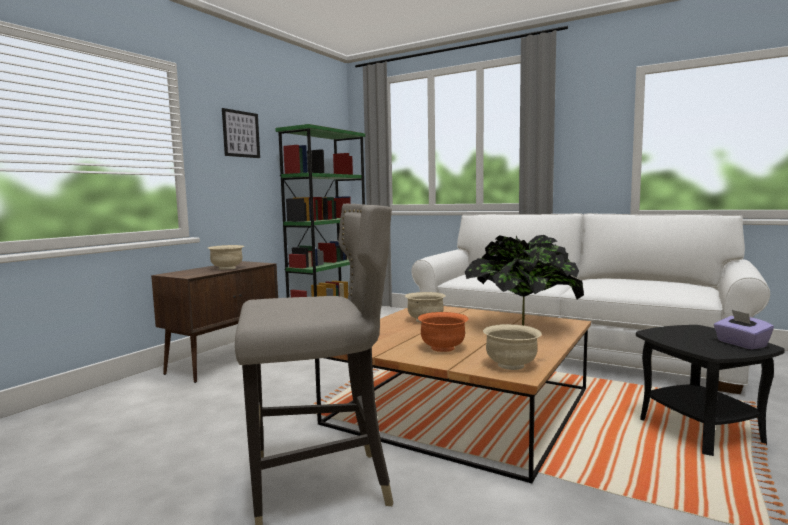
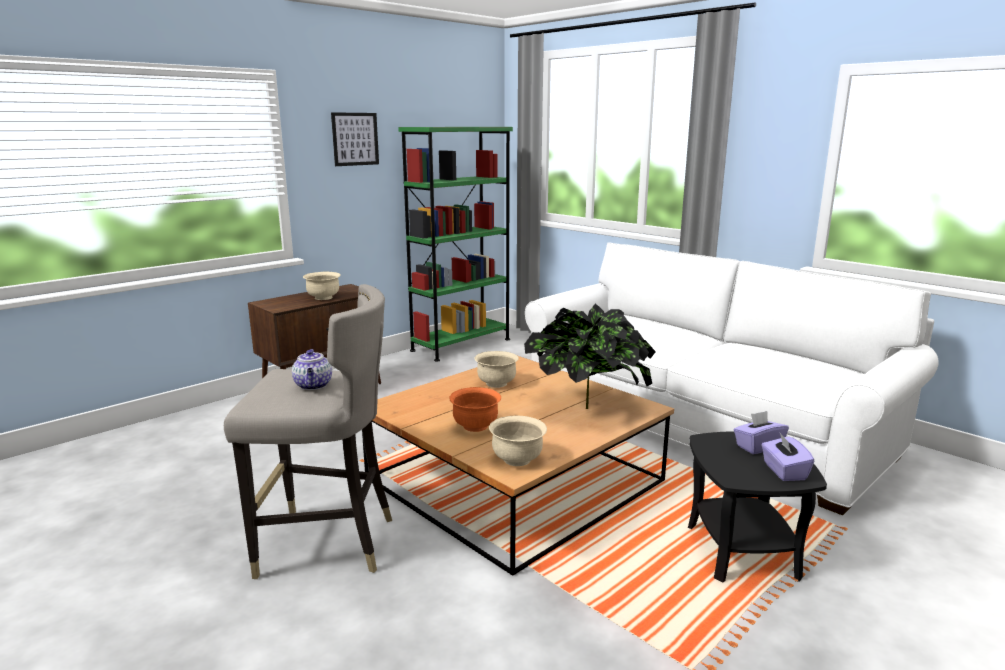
camera: 15 degrees right, 10 degrees up
none -> teapot [292,349,332,390]
none -> purple tissue box [734,411,789,454]

